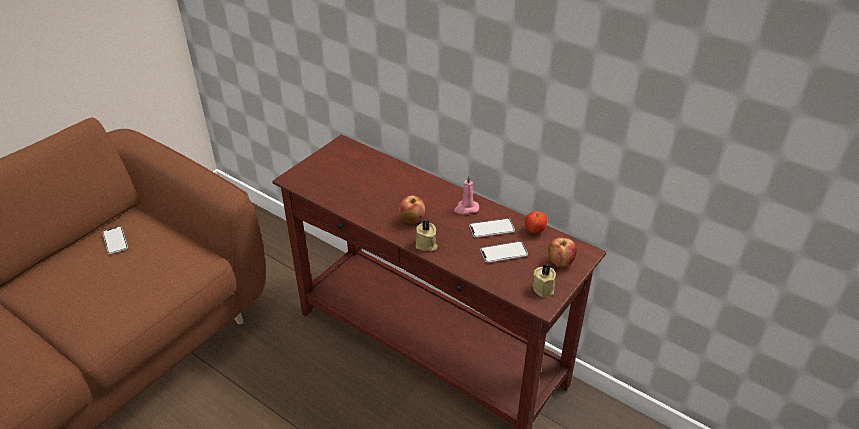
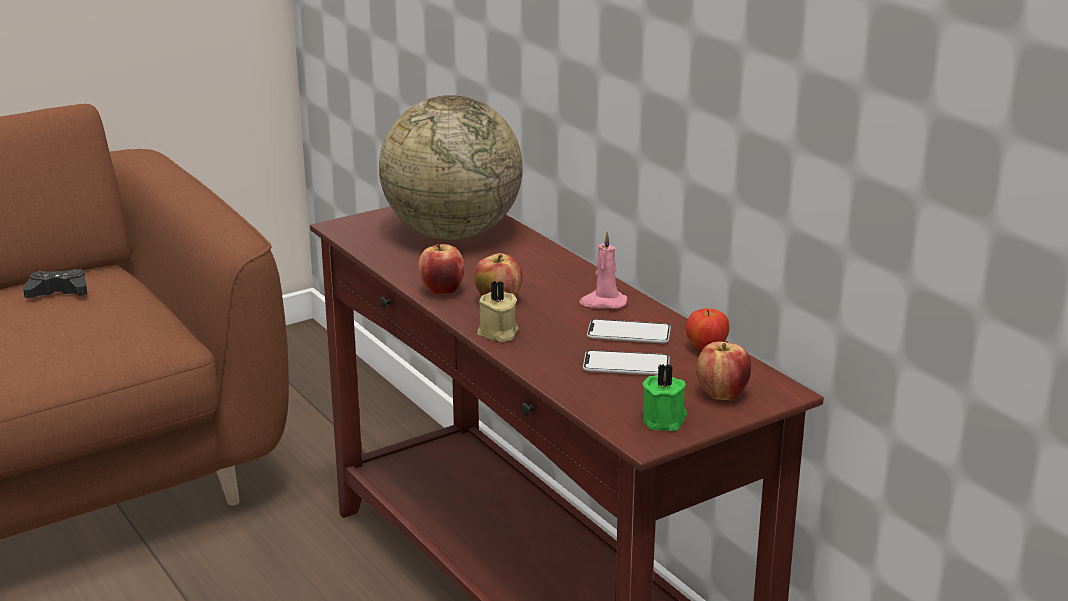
camera: 20 degrees right, 15 degrees down
phone [102,226,128,254] -> black game controller [23,269,87,298]
beige candle [533,264,556,297] -> green candle [643,364,687,431]
none -> globe [379,95,523,240]
none -> apple [418,244,464,295]

